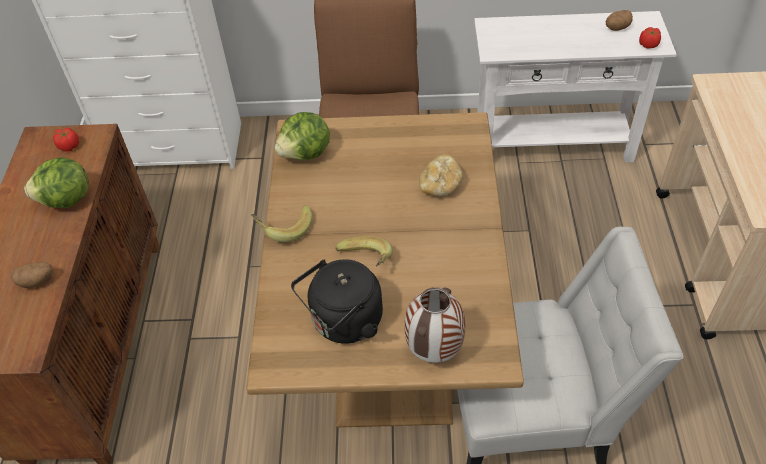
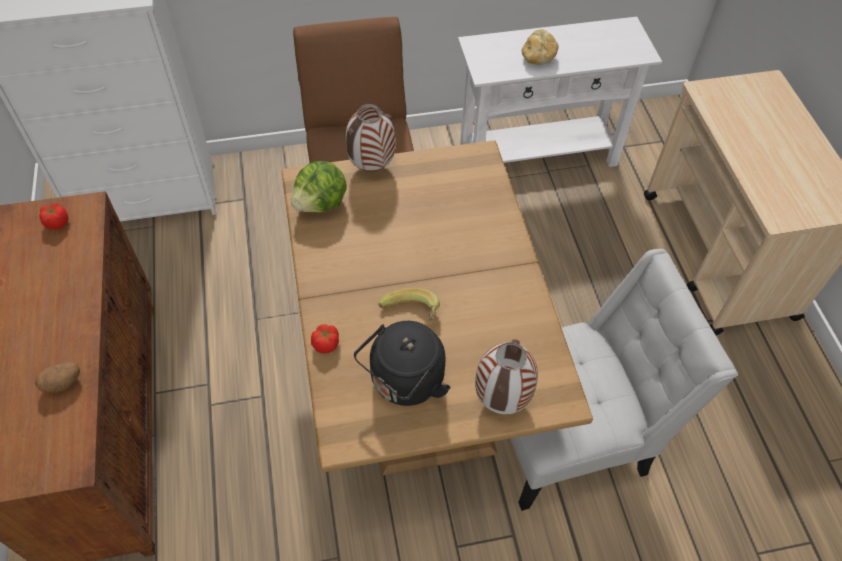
camera: 15 degrees left, 5 degrees up
lettuce [24,157,89,208] -> none
banana [251,205,312,242] -> none
bread [419,154,463,196] -> bread moved to [522,29,559,64]
potato [606,10,633,31] -> none
tomato [639,27,661,48] -> tomato moved to [311,324,339,353]
none -> vase [346,104,395,172]

